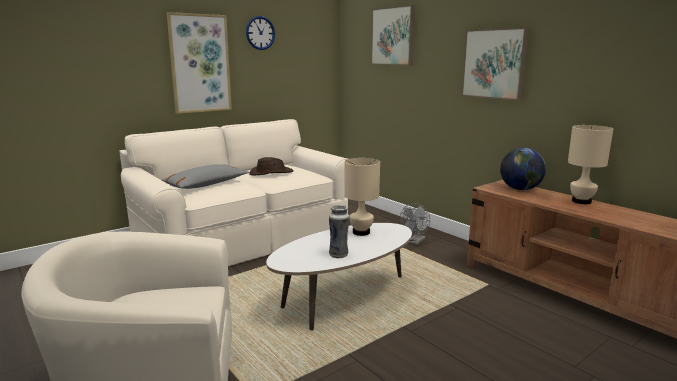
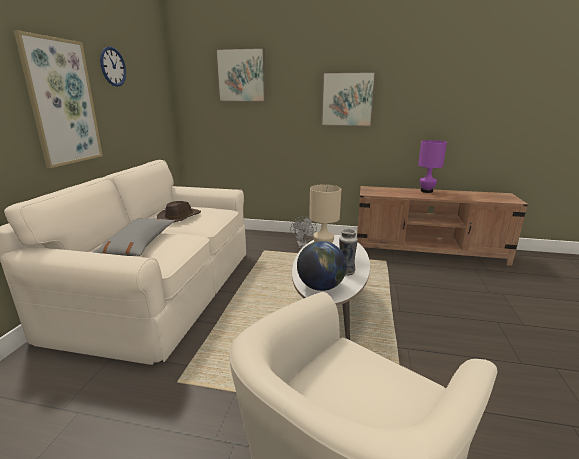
camera: 40 degrees left, 5 degrees up
globe [500,148,546,190] -> globe moved to [297,241,347,291]
beige table lamp [568,125,613,204] -> purple table lamp [418,140,447,193]

